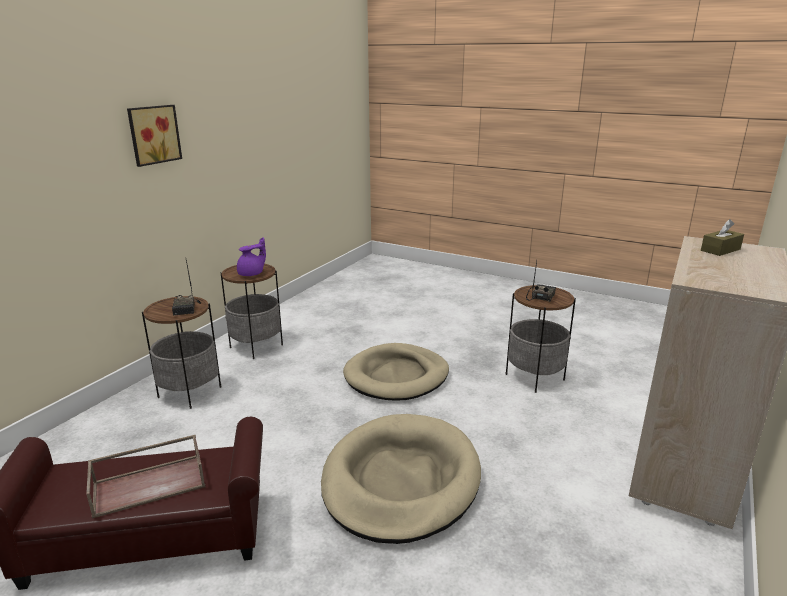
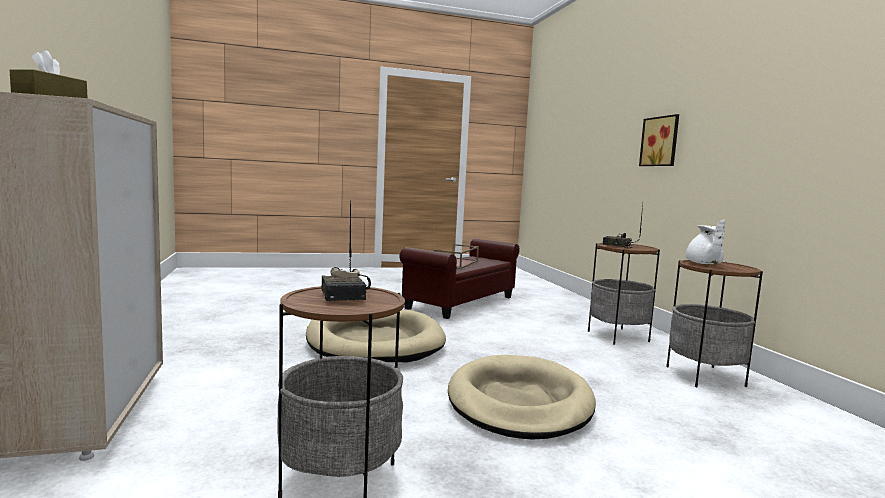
camera: 135 degrees right, 15 degrees down
picture [127,105,182,167] -> picture moved to [639,114,679,166]
purple teapot [237,237,266,276] -> white teapot [686,220,725,264]

